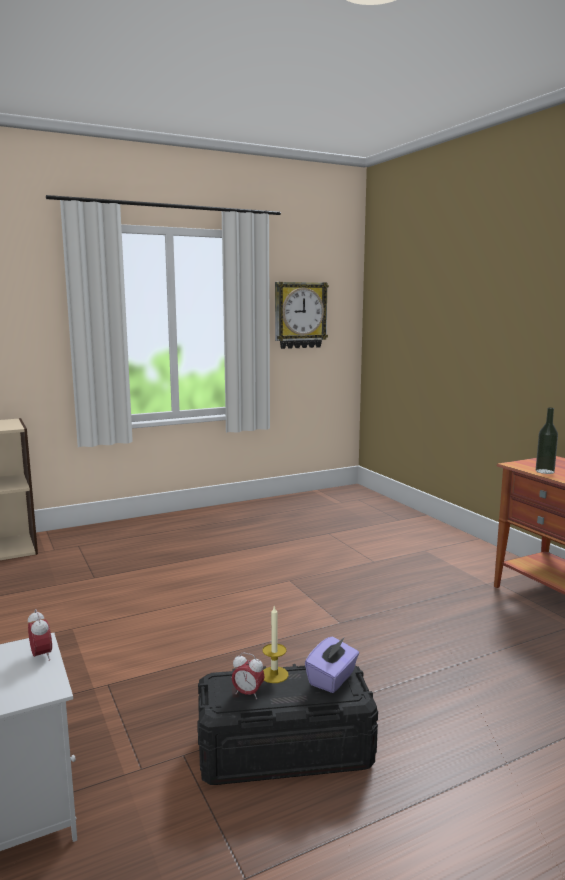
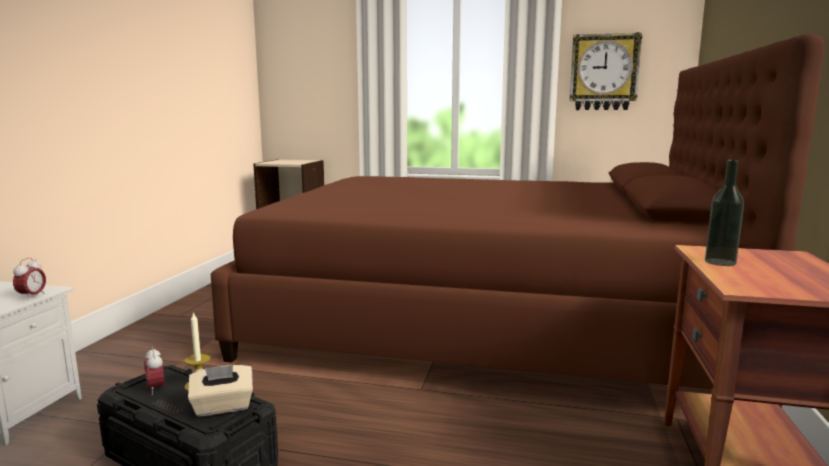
camera: 40 degrees right, 0 degrees up
purple tissue box [305,636,359,693] -> beige tissue box [188,365,253,417]
none -> brown bed [211,33,824,390]

